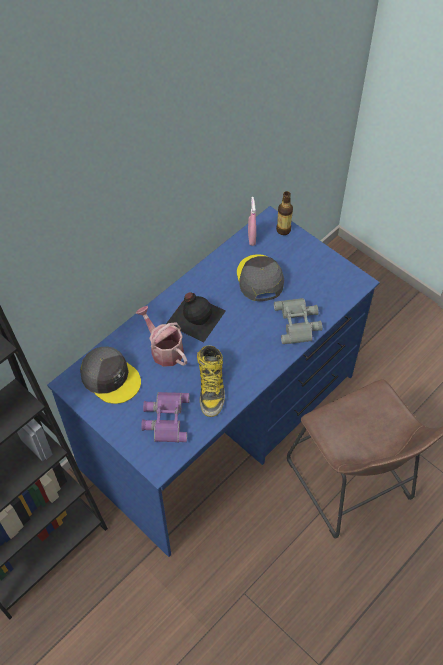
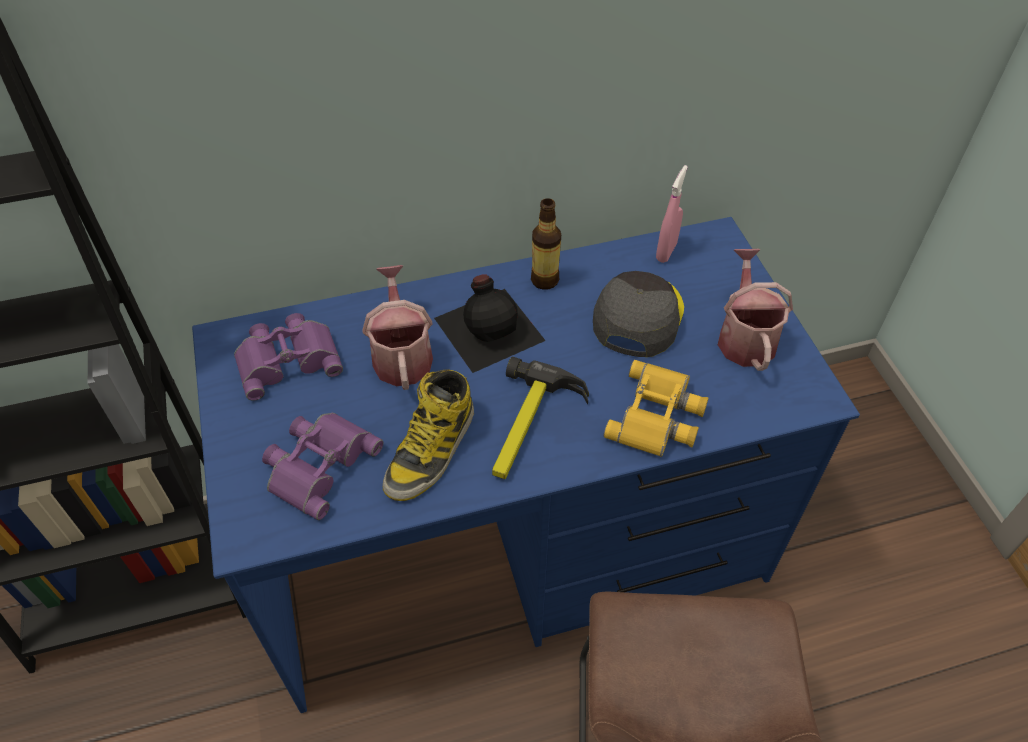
camera: 30 degrees right, 5 degrees down
grey cap [80,347,141,404] -> purple binoculars [234,313,343,401]
grey binoculars [274,298,322,344] -> yellow binoculars [604,360,709,457]
bottle [276,191,293,235] -> bottle moved to [531,198,561,290]
none -> hammer [492,357,589,479]
none -> watering can [718,249,793,371]

